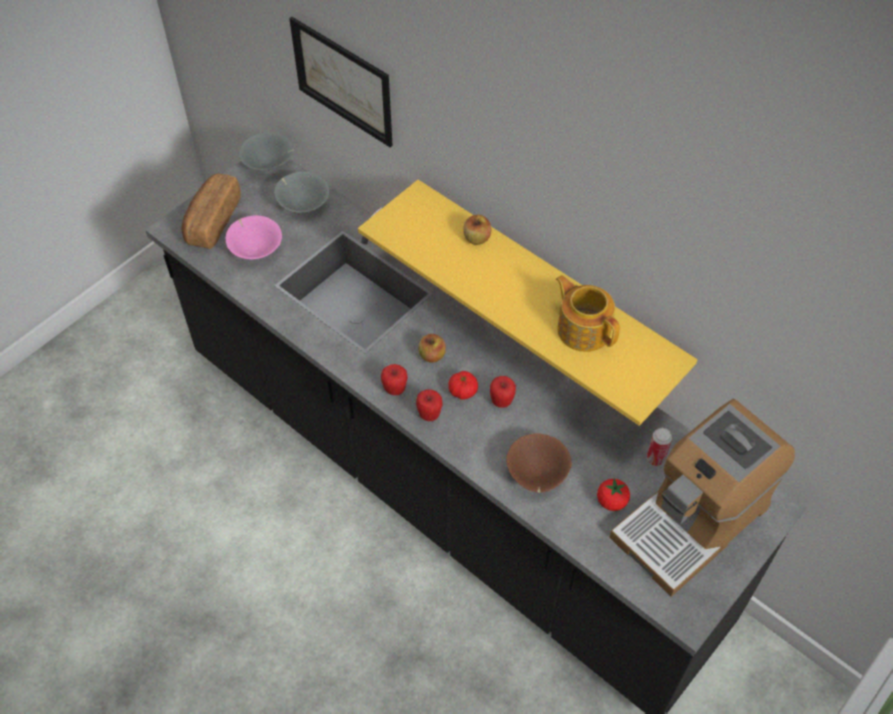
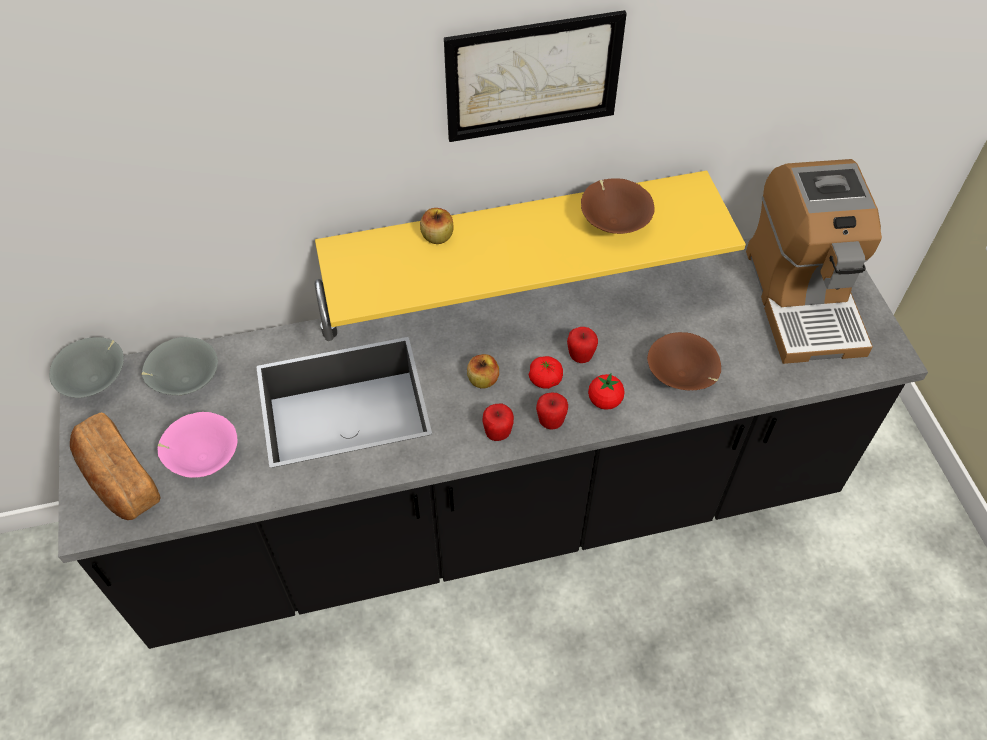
camera: 55 degrees left, 0 degrees up
picture [289,17,393,147] -> picture moved to [444,10,627,142]
teapot [556,275,620,352] -> brown bowl [581,178,655,234]
tomato [597,478,630,511] -> tomato moved to [588,374,625,410]
can [646,428,672,466] -> none

